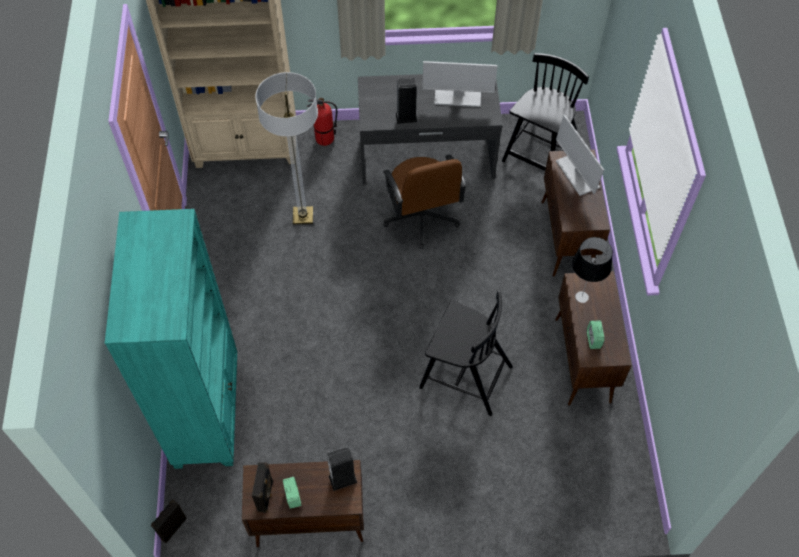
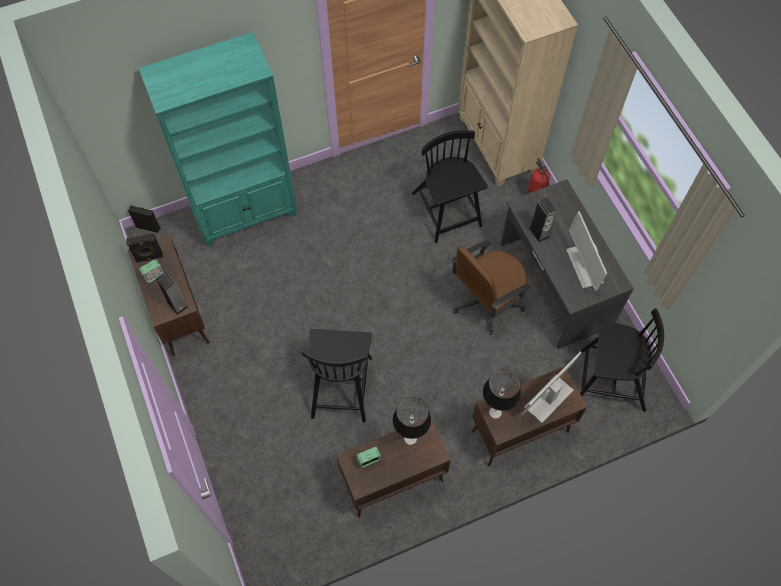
camera: 70 degrees right, 5 degrees up
floor lamp [255,72,318,225] -> black chair [412,130,488,243]
none -> table lamp [483,369,521,418]

